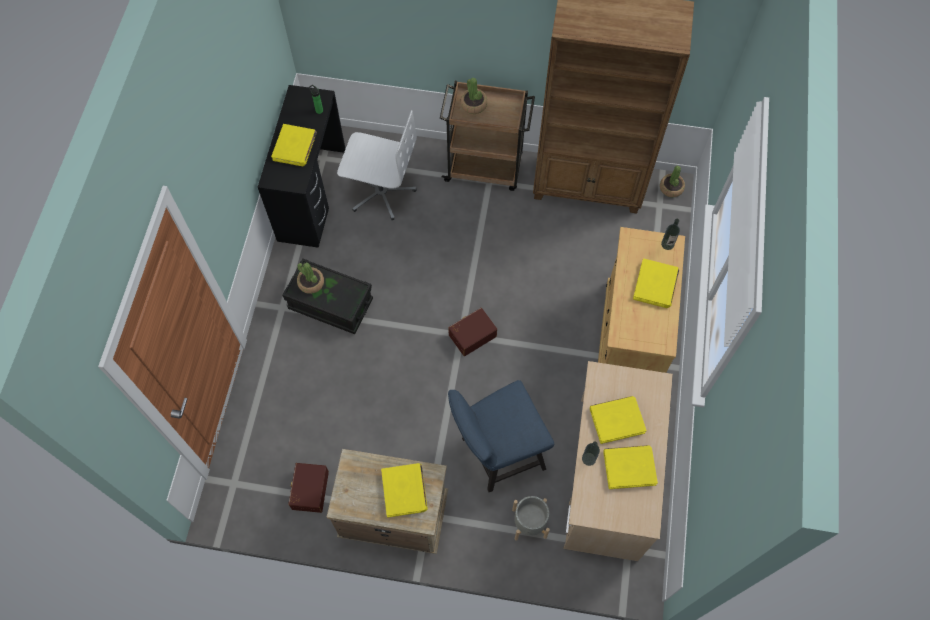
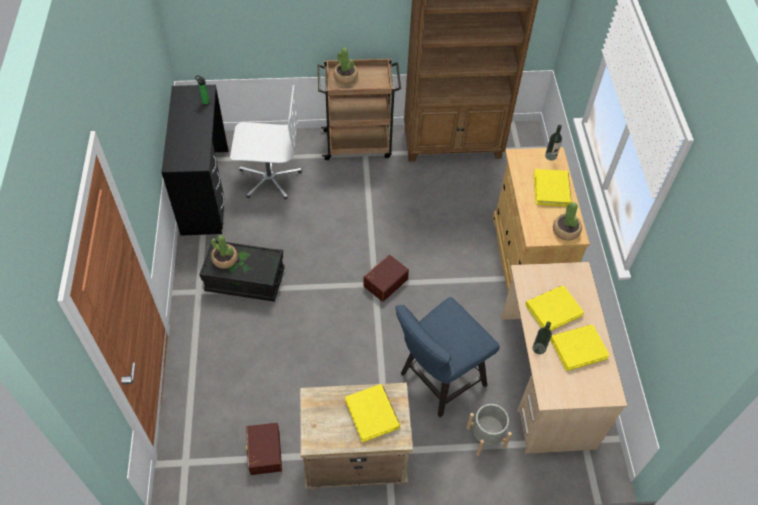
camera: 15 degrees left, 10 degrees down
yellow book [271,124,317,166] -> none
potted plant [660,166,685,197] -> potted plant moved to [553,202,582,241]

